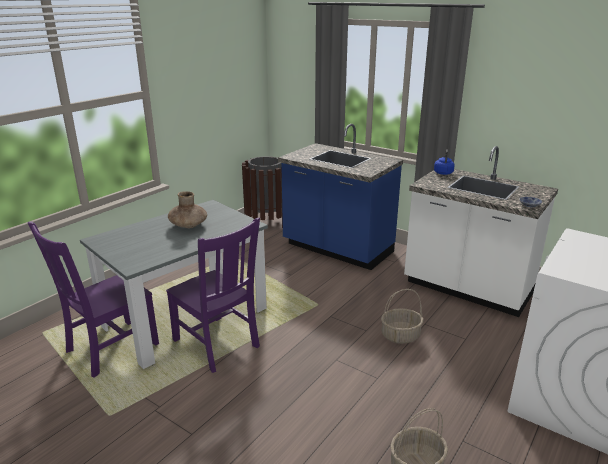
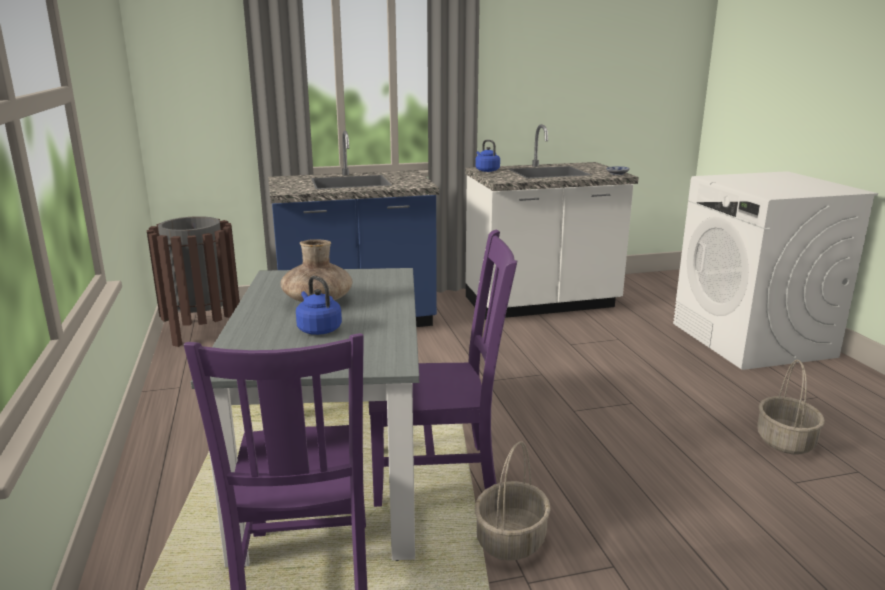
camera: 50 degrees left, 5 degrees down
basket [381,289,423,344] -> basket moved to [475,441,551,561]
none -> blue kettle [296,276,342,335]

